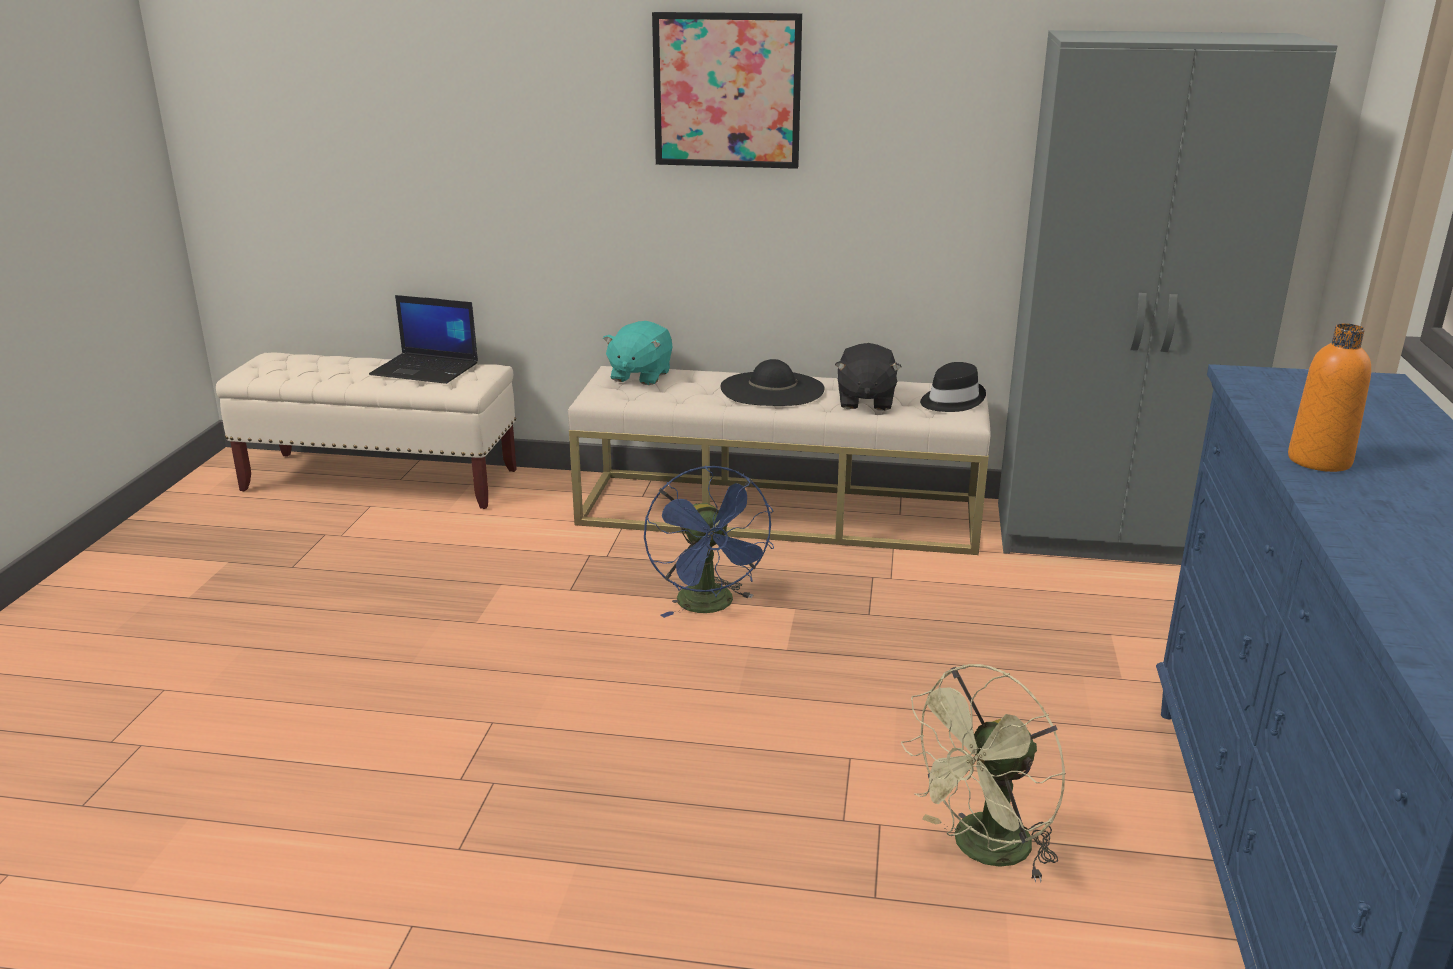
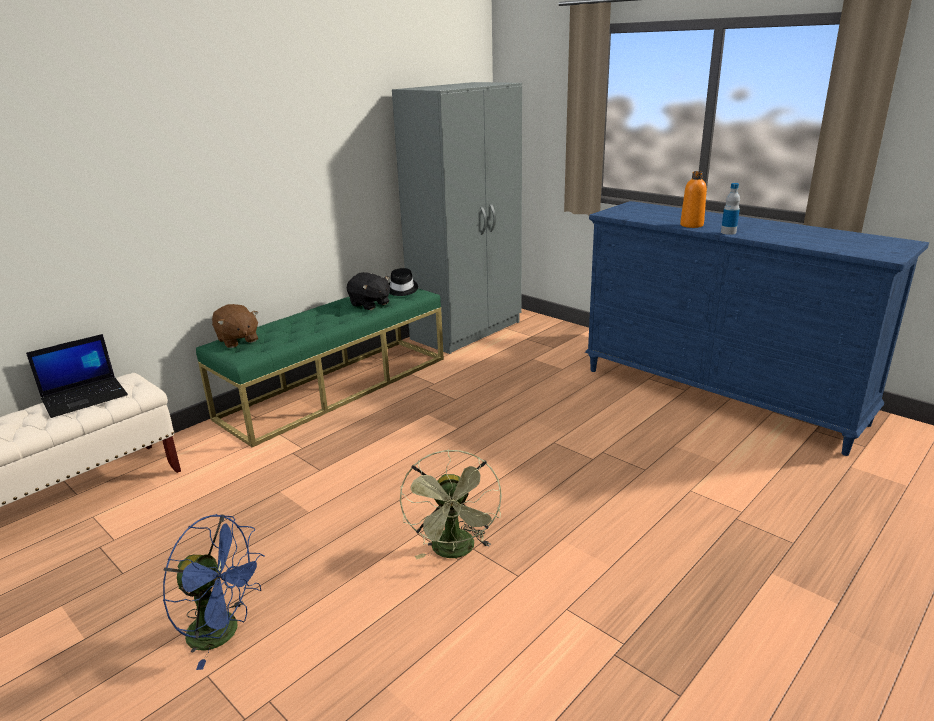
camera: 55 degrees left, 0 degrees up
beige bench [568,366,991,555] -> green bench [196,289,444,447]
turquoise plush toy [603,321,673,385] -> brown plush toy [212,304,258,348]
blue fan [644,465,774,618] -> blue fan moved to [163,514,265,670]
picture [652,12,802,169] -> none
black hat [720,359,825,406] -> none
green fan [901,664,1066,882] -> green fan moved to [400,449,502,559]
none -> bottle [721,183,740,235]

